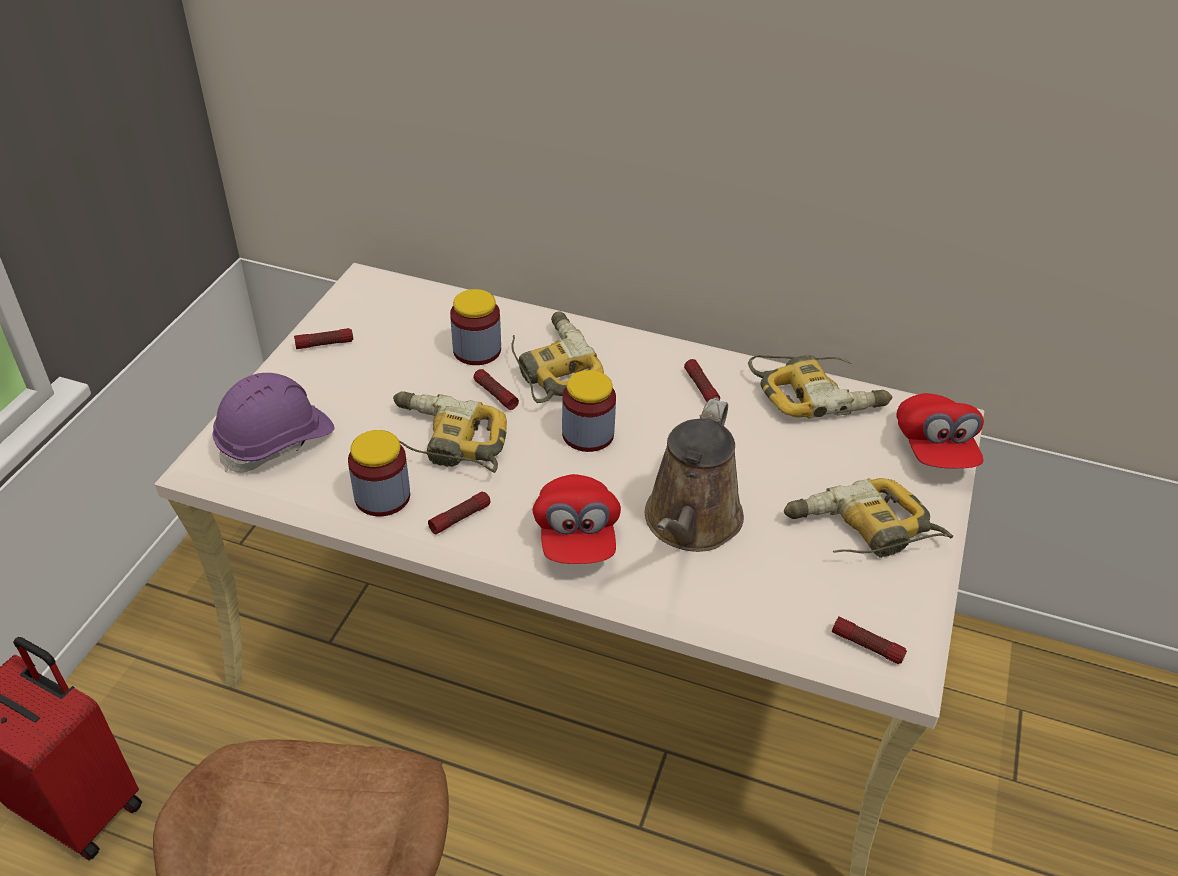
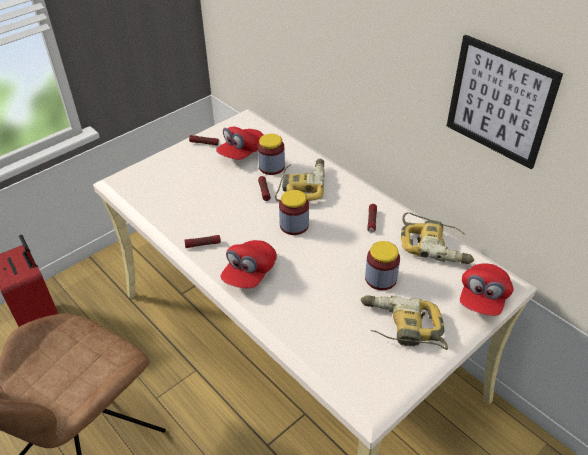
camera: 30 degrees right, 0 degrees up
purple hard hat [212,373,334,473] -> none
jar [348,430,410,516] -> jar moved to [365,241,400,290]
power drill [393,391,507,473] -> none
brown watering can [645,399,744,552] -> none
flashlight [832,616,907,664] -> none
none -> red cap [216,127,263,160]
none -> picture [447,35,563,169]

